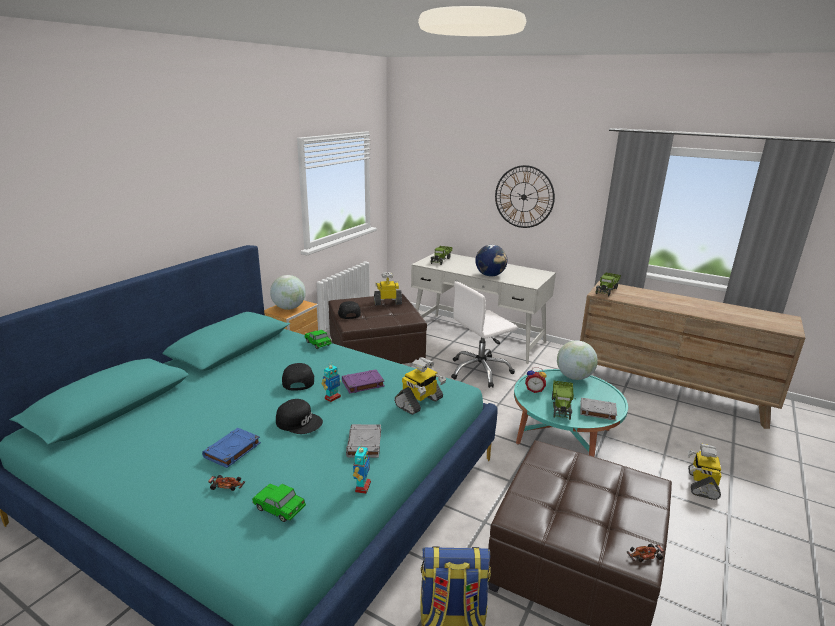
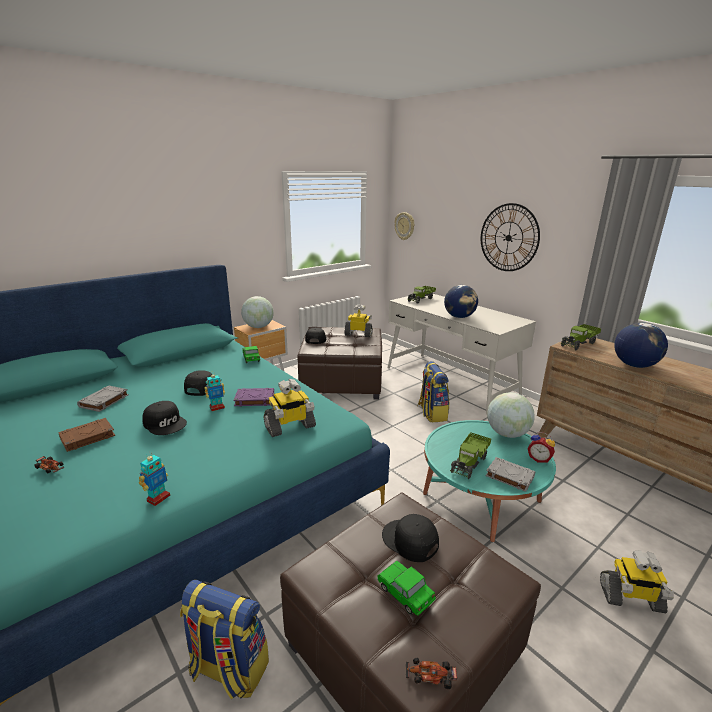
camera: 20 degrees right, 0 degrees up
blue book [202,428,261,468] -> brown book [58,418,115,452]
toy car [252,484,306,522] -> toy car moved to [377,561,436,616]
grey book [346,424,381,458] -> grey book moved to [77,385,129,412]
white office chair [451,281,518,388] -> backpack [417,361,449,422]
alarm clock [525,367,547,393] -> alarm clock moved to [527,432,555,463]
toy robot [688,443,721,500] -> toy robot turned 120 degrees counterclockwise [600,550,674,613]
none -> black cap [382,514,439,562]
none -> wall clock [395,212,414,240]
none -> globe [614,323,668,368]

